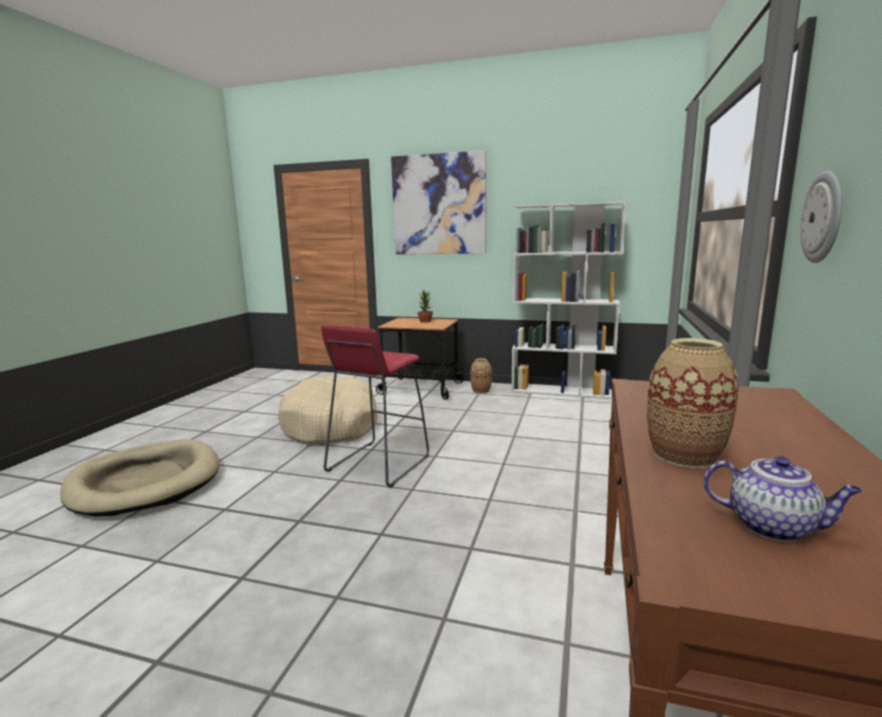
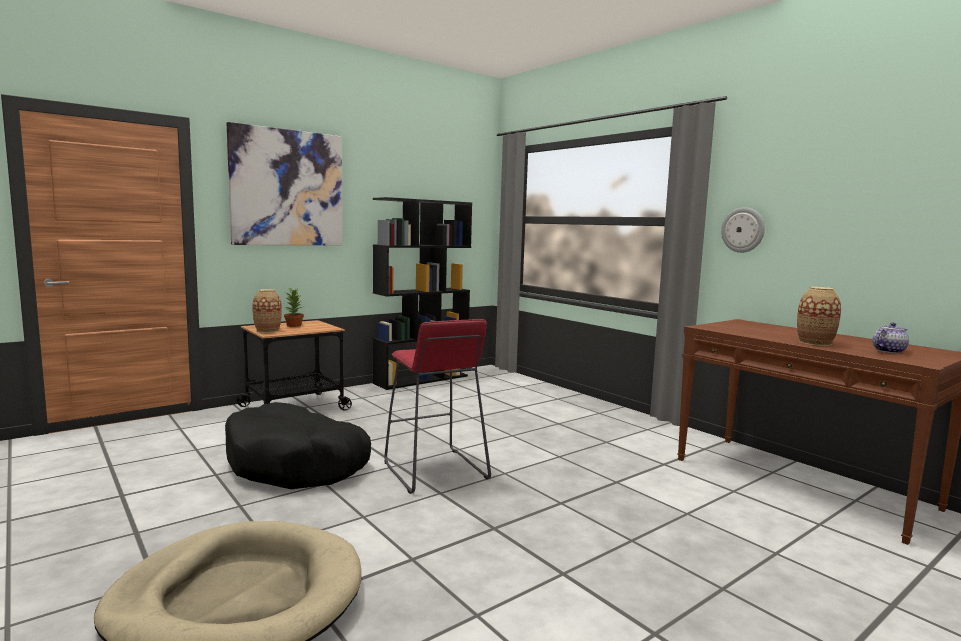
camera: 55 degrees left, 5 degrees down
beige dog bed [278,376,378,445] -> black dog bed [225,402,371,489]
vase [470,358,492,394] -> vase moved to [252,289,282,333]
white bookcase [511,201,627,399] -> black bookcase [373,197,472,390]

